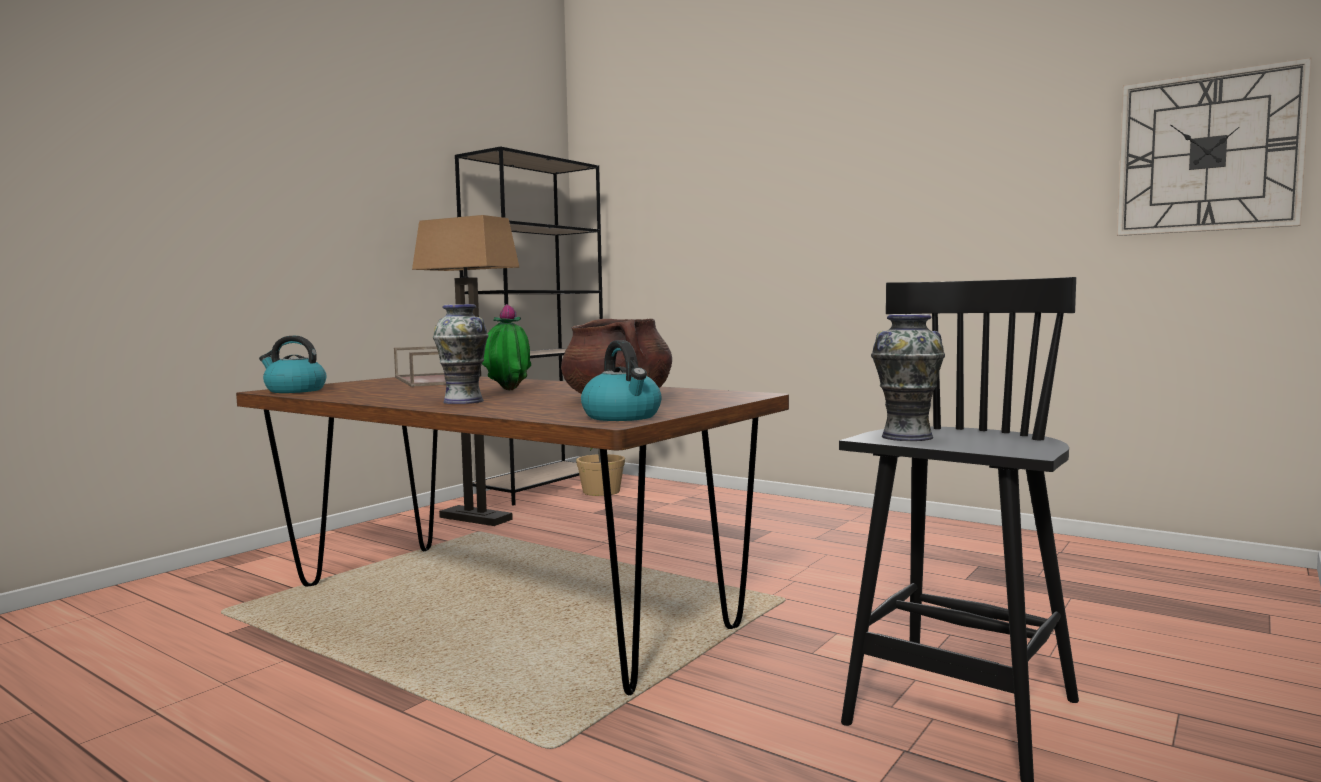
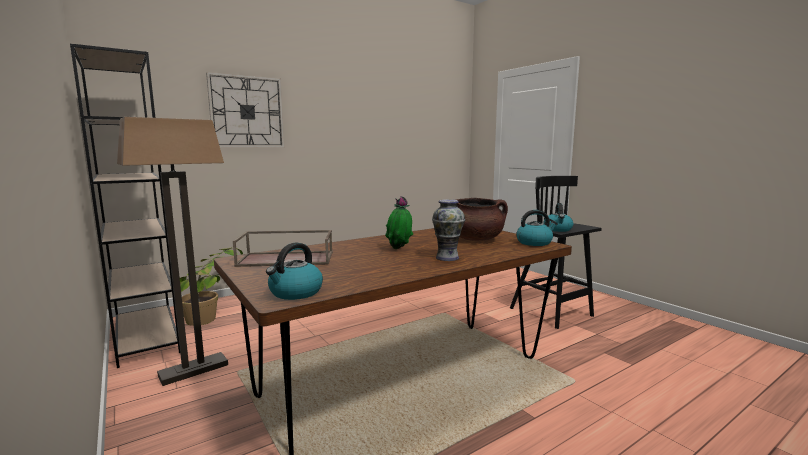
camera: 70 degrees left, 5 degrees up
vase [871,314,945,441] -> kettle [544,203,573,232]
wall clock [1117,57,1312,236] -> wall clock moved to [206,72,284,148]

